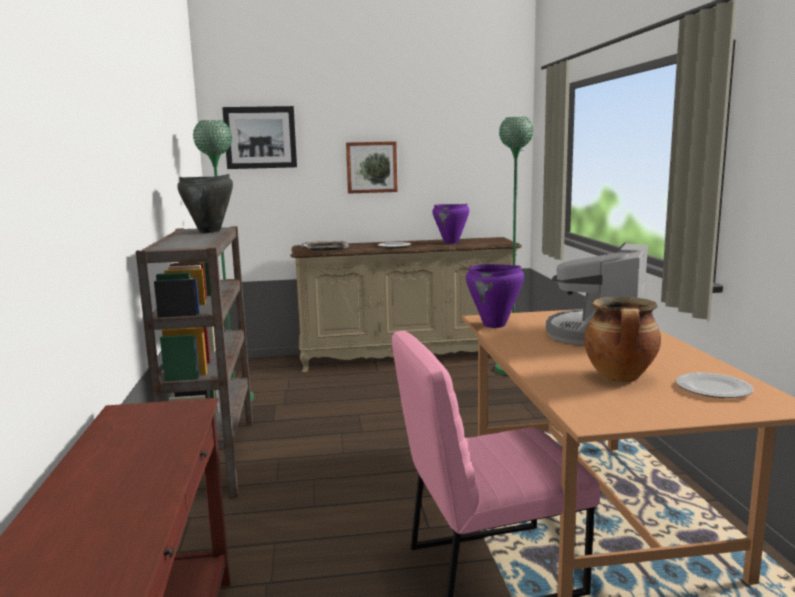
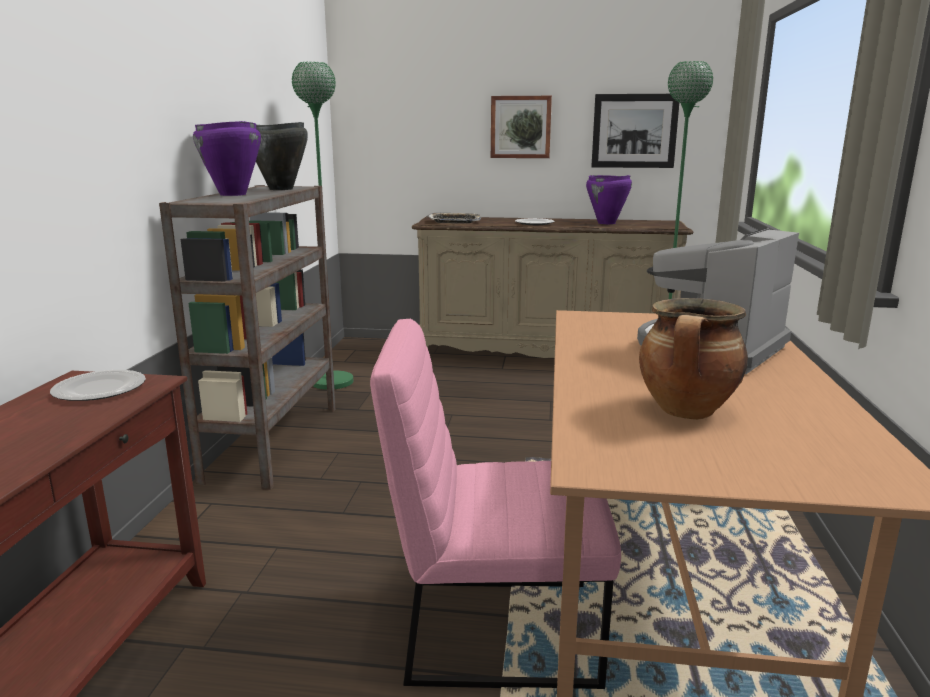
camera: 15 degrees right, 5 degrees up
picture [222,106,297,169] -> picture moved to [591,94,679,168]
purple cooking pot [466,264,524,328] -> purple cooking pot moved to [193,121,261,196]
plate [675,373,754,398] -> plate moved to [50,370,146,401]

